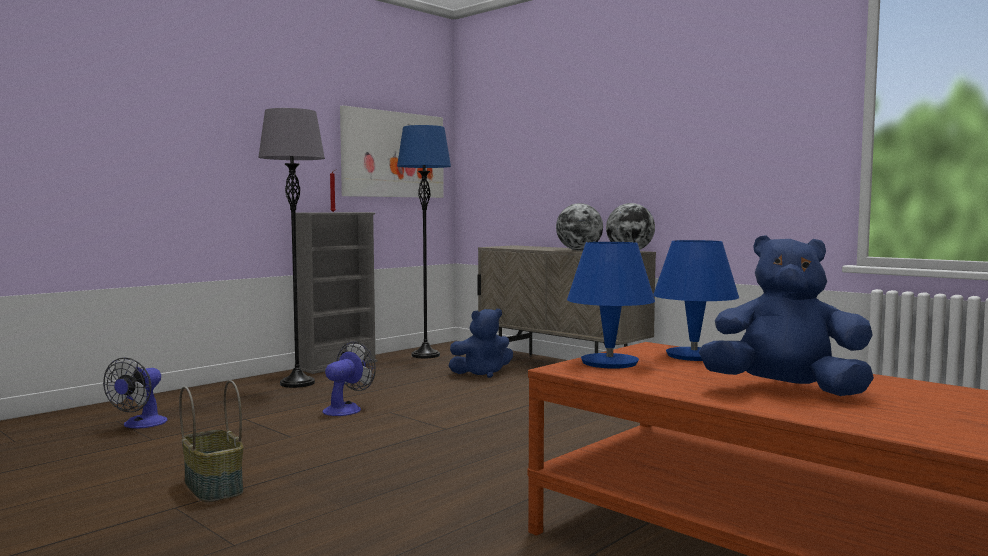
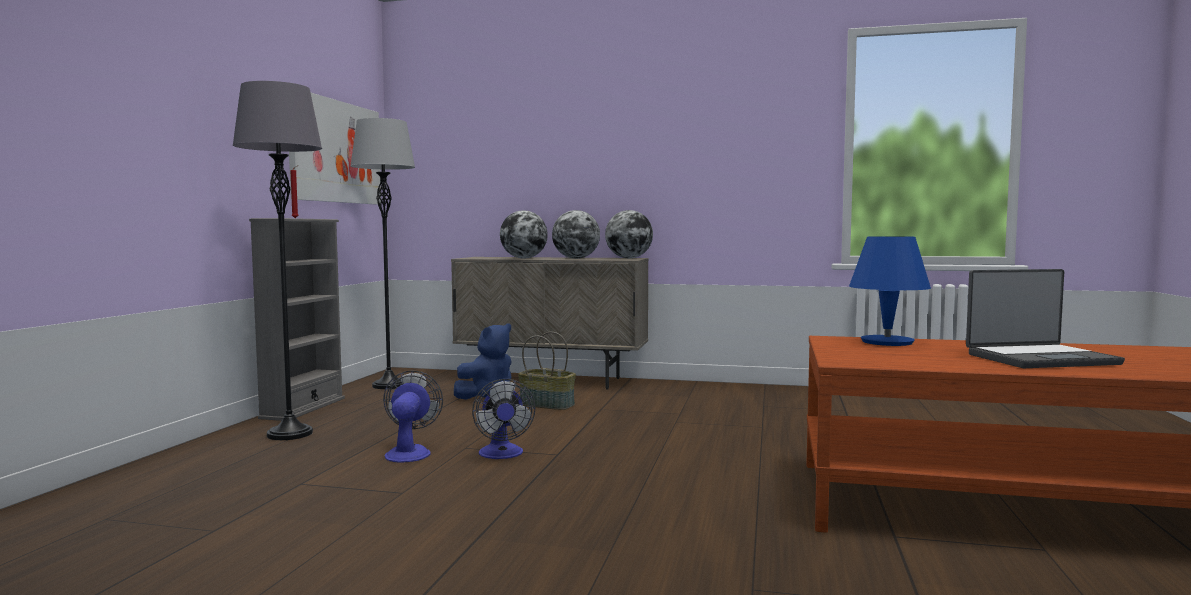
camera: 30 degrees left, 0 degrees up
fan [103,358,168,429] -> fan moved to [472,379,536,459]
basket [179,380,244,502] -> basket moved to [518,332,576,410]
blue floor lamp [397,125,451,358] -> grey floor lamp [351,118,415,389]
blue table lamp [567,242,655,369] -> none
blue plush toy [699,235,874,396] -> laptop [966,269,1125,368]
none -> globe [500,210,548,259]

